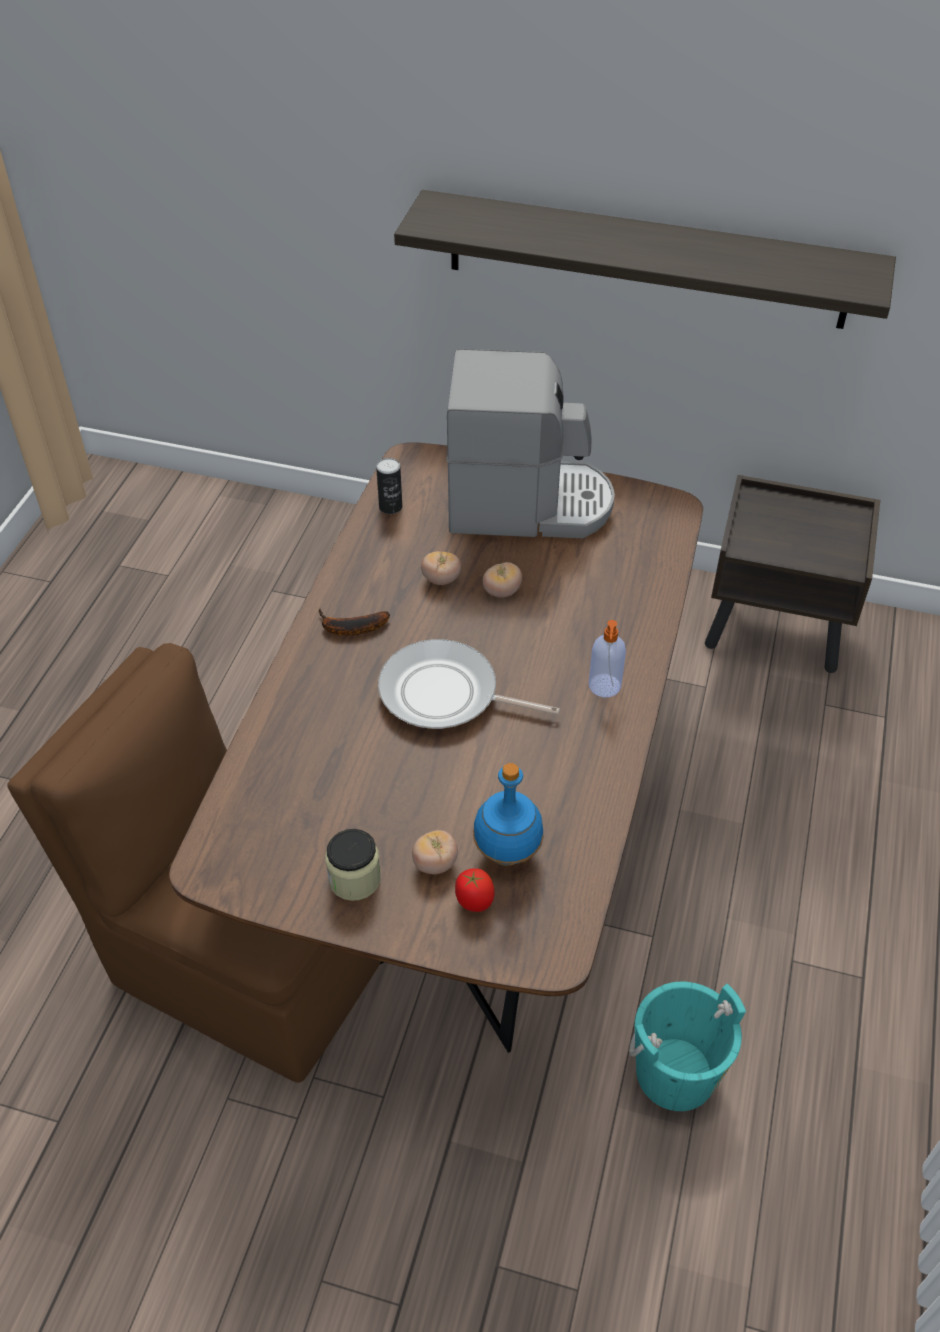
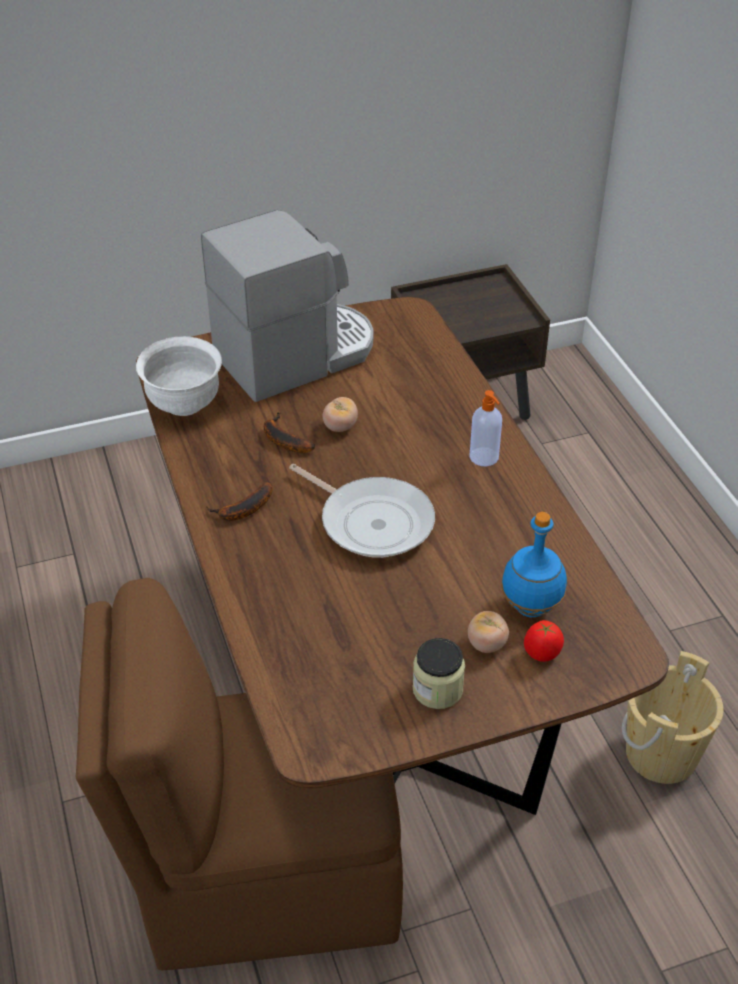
camera: 35 degrees left, 5 degrees down
can [376,458,402,514] -> white bowl [136,336,222,416]
frying pan [378,639,560,729] -> frying pan turned 120 degrees counterclockwise [289,464,435,558]
shelf [394,190,896,329] -> none
tomato [421,551,461,585] -> banana [264,412,315,453]
turquoise bucket [629,982,746,1111] -> beige bucket [622,651,724,784]

